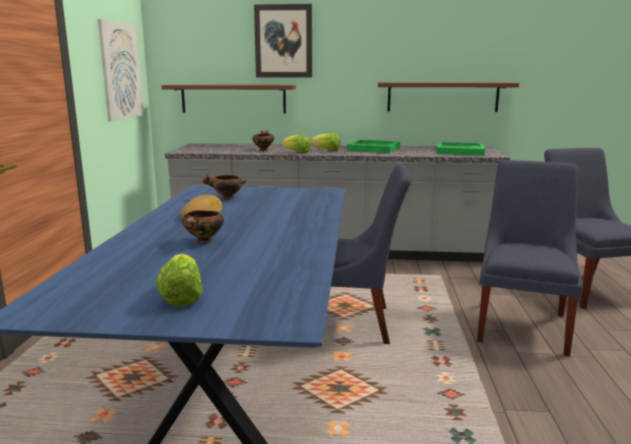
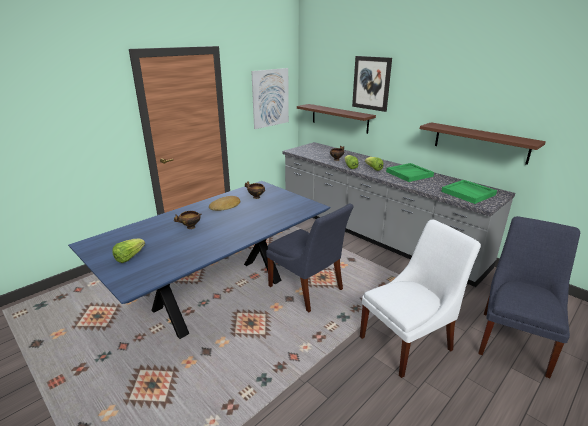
camera: 40 degrees right, 10 degrees up
blue chair [477,160,583,356] -> white chair [360,220,481,378]

